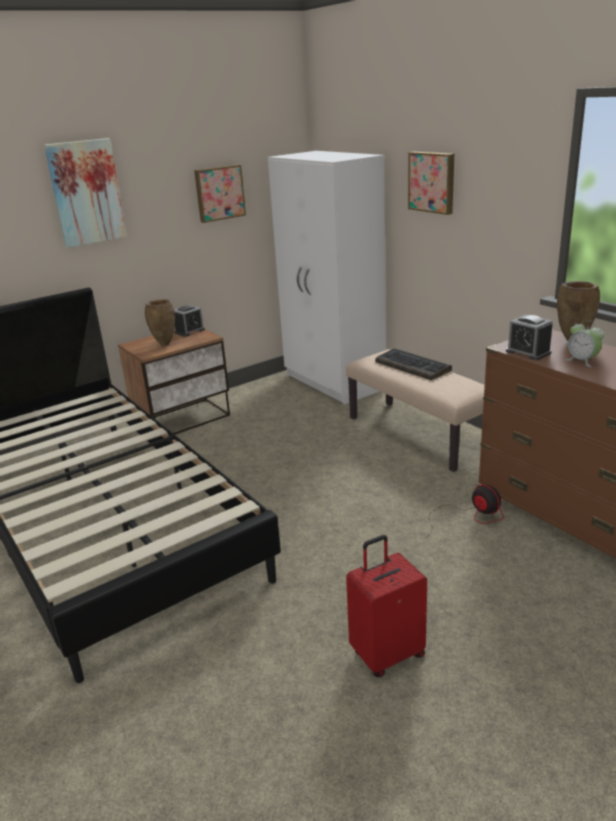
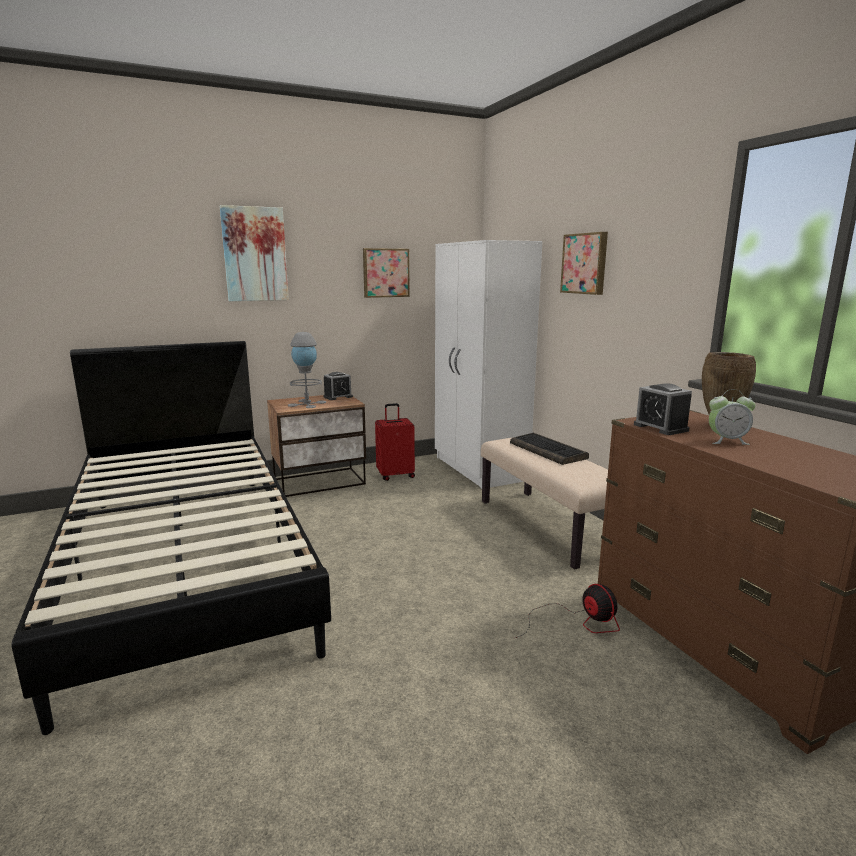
camera: 10 degrees right, 10 degrees down
brown vase [145,299,175,346] -> grey table lamp [288,332,326,408]
red suitcase [346,535,427,677] -> red suitcase moved to [375,403,415,481]
alarm clock [566,320,604,367] -> alarm clock turned 60 degrees counterclockwise [709,390,756,445]

